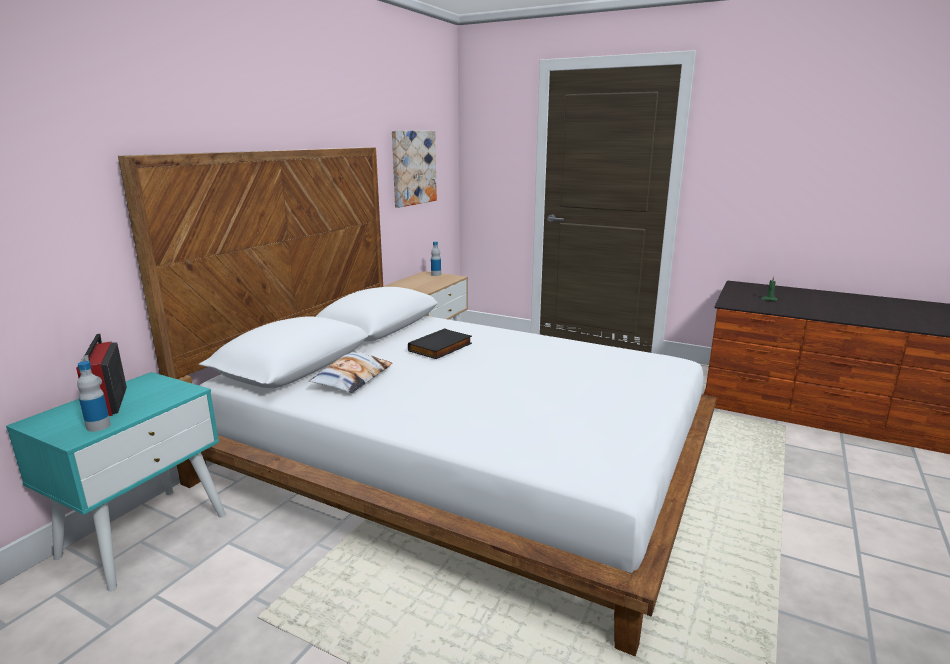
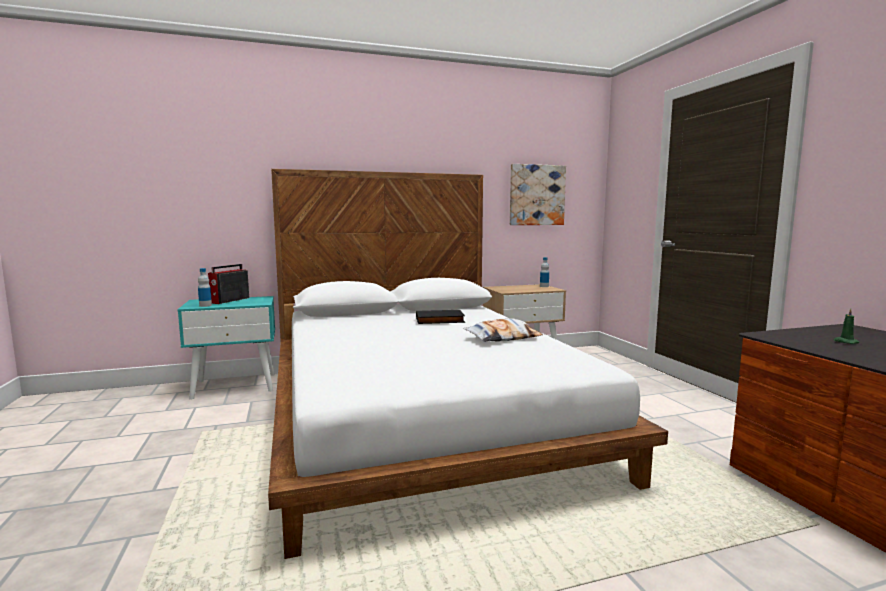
camera: 45 degrees right, 10 degrees down
pillow [309,352,392,393] -> pillow moved to [463,318,543,342]

